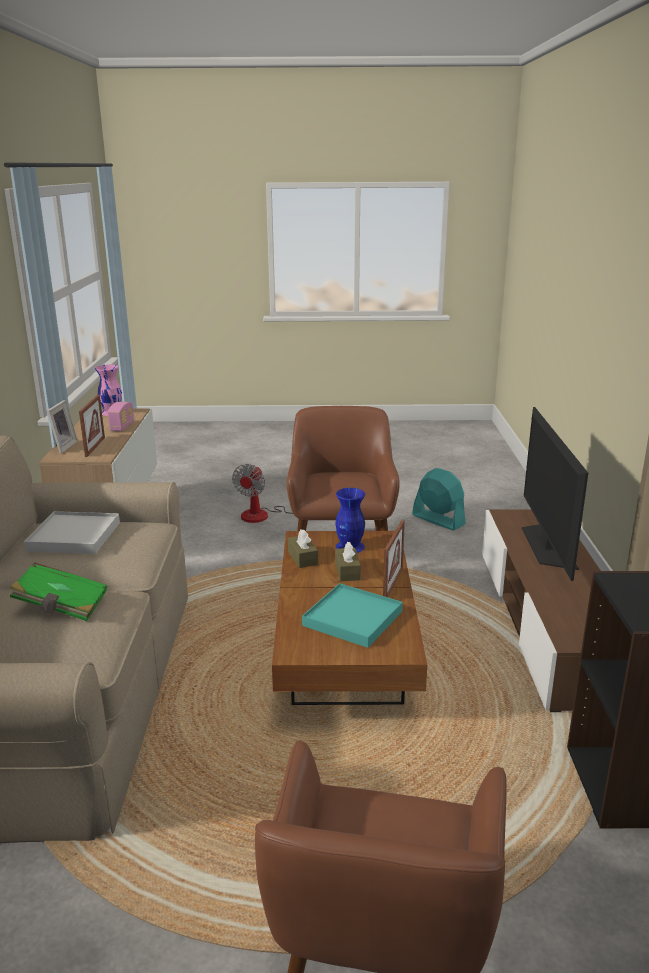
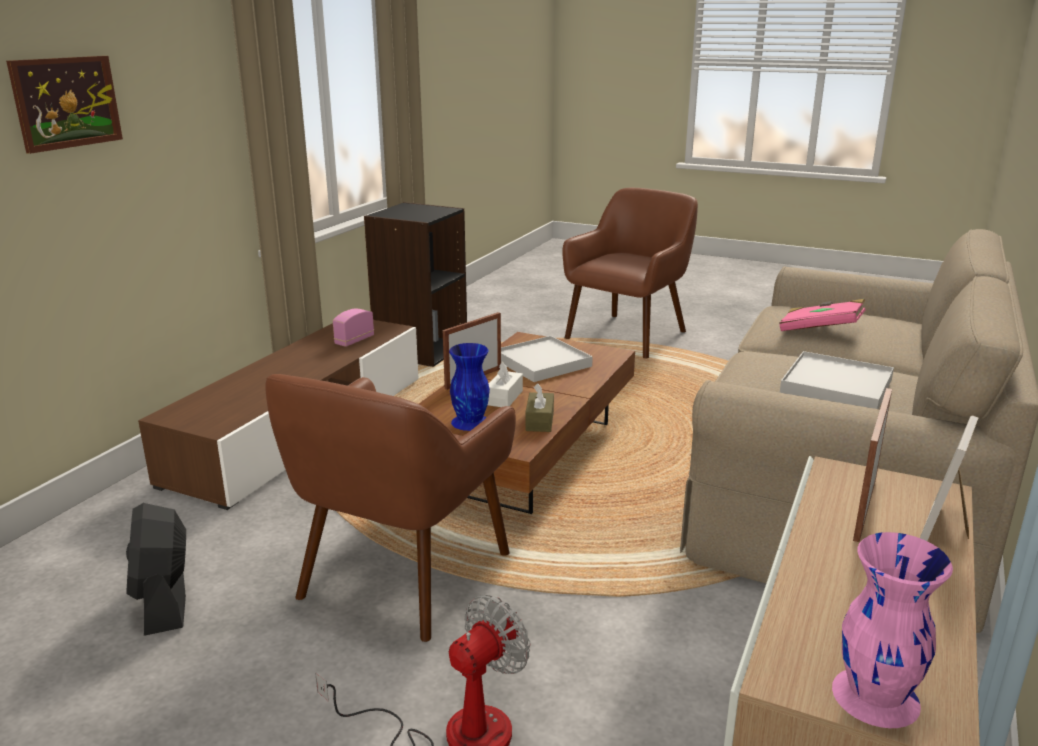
camera: 155 degrees left, 0 degrees up
green book [10,562,107,621] -> pink book [779,299,866,331]
radio [108,402,134,431] -> radio moved to [333,309,374,347]
turquoise tray [302,583,403,648] -> white tray [501,336,593,382]
brown tissue box [335,542,361,581] -> white tissue box [488,362,523,407]
turquoise fan [412,468,466,530] -> black fan [126,503,186,636]
television [522,407,588,581] -> none
none -> picture [6,56,123,154]

